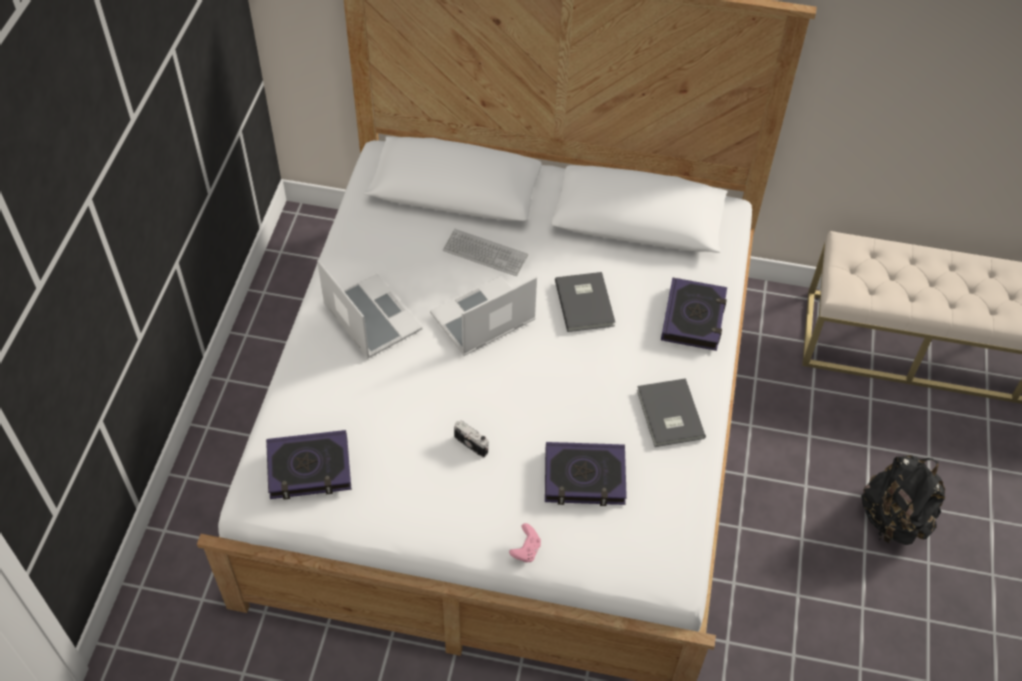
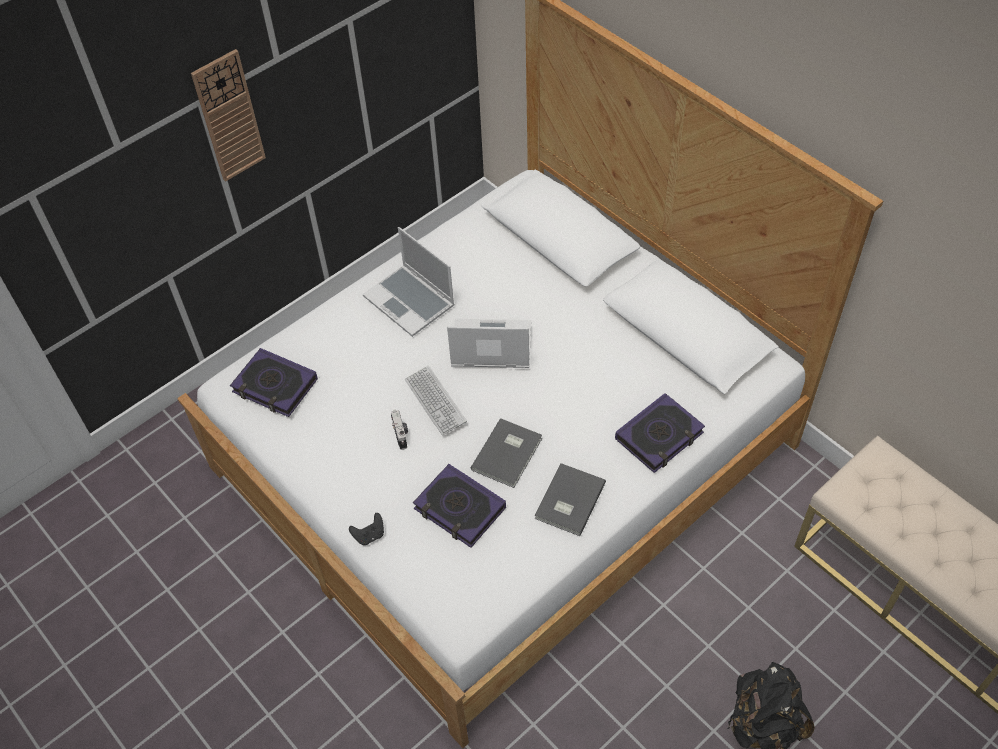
camera: 40 degrees right, 0 degrees up
laptop [317,260,422,359] -> laptop turned 135 degrees clockwise [363,227,455,337]
keyboard [443,229,528,276] -> keyboard moved to [405,366,467,435]
pink game controller [509,523,541,562] -> black game controller [349,513,384,545]
grey book [555,272,615,332] -> grey book moved to [471,418,542,488]
none -> wall clock [191,49,266,182]

